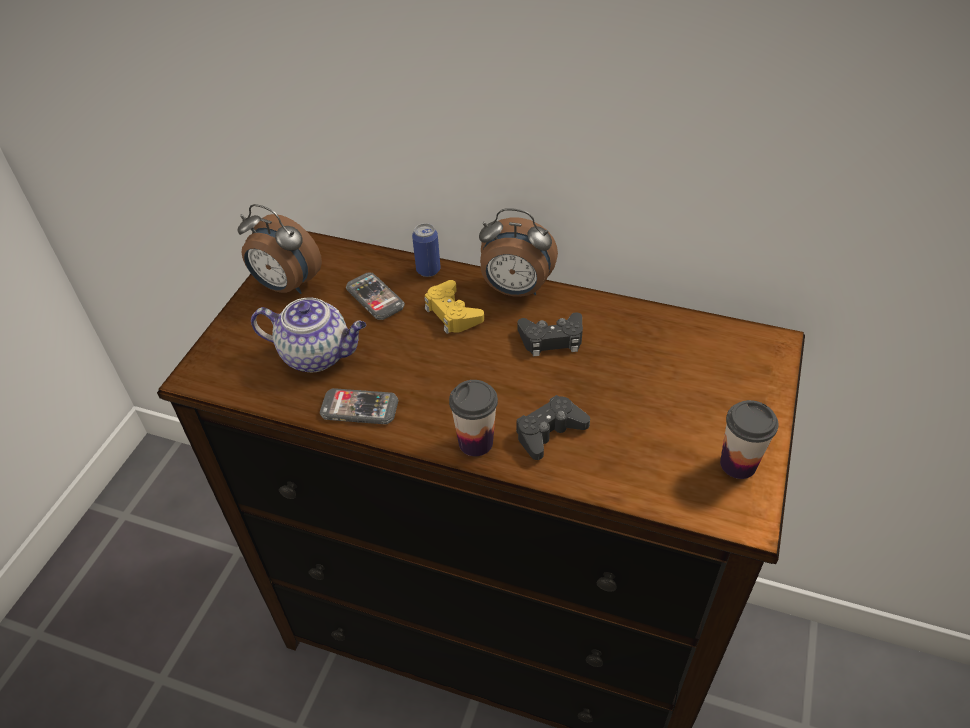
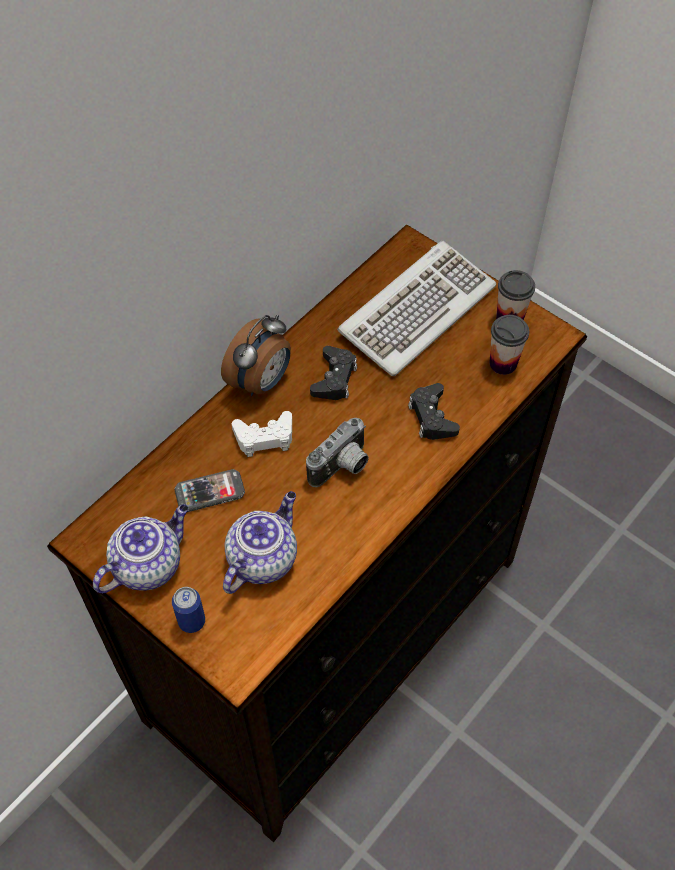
camera: 70 degrees left, 10 degrees up
alarm clock [237,204,322,294] -> teapot [93,504,188,593]
phone [320,388,398,424] -> none
can [412,223,440,277] -> can moved to [172,587,205,633]
yellow game controller [424,280,484,334] -> white game controller [232,411,292,457]
cup [449,380,498,456] -> cup moved to [490,315,529,375]
none -> camera [306,418,369,487]
none -> keyboard [337,241,496,376]

